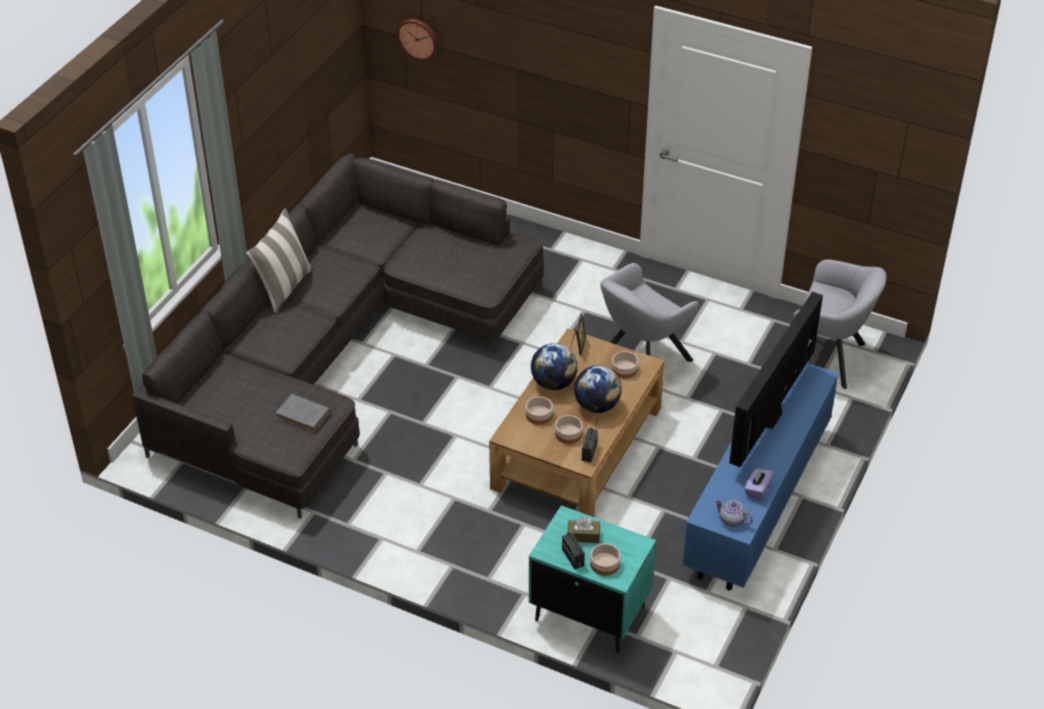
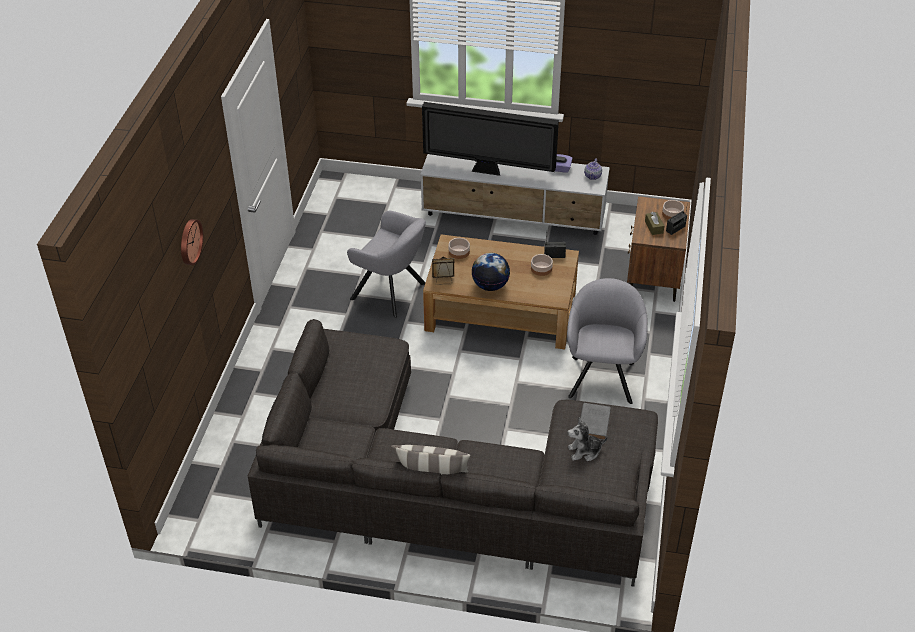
camera: 105 degrees left, 0 degrees up
wall clock [397,19,438,60] -> wall clock moved to [181,219,203,265]
bowl [526,396,553,425] -> none
turquoise nightstand [529,505,656,653] -> brown nightstand [627,196,690,302]
globe [574,365,622,413] -> none
blue tv stand [682,363,839,591] -> white tv stand [420,154,610,235]
grey armchair [793,259,887,389] -> grey armchair moved to [567,278,648,404]
none -> plush toy [567,417,608,461]

